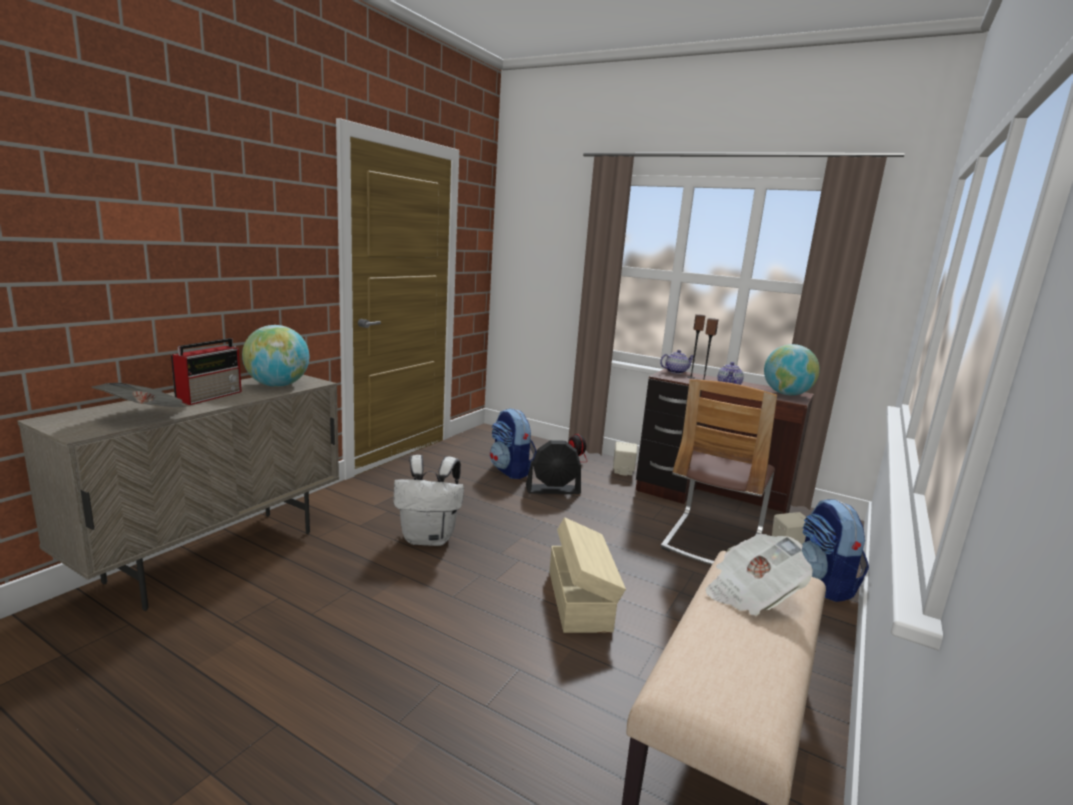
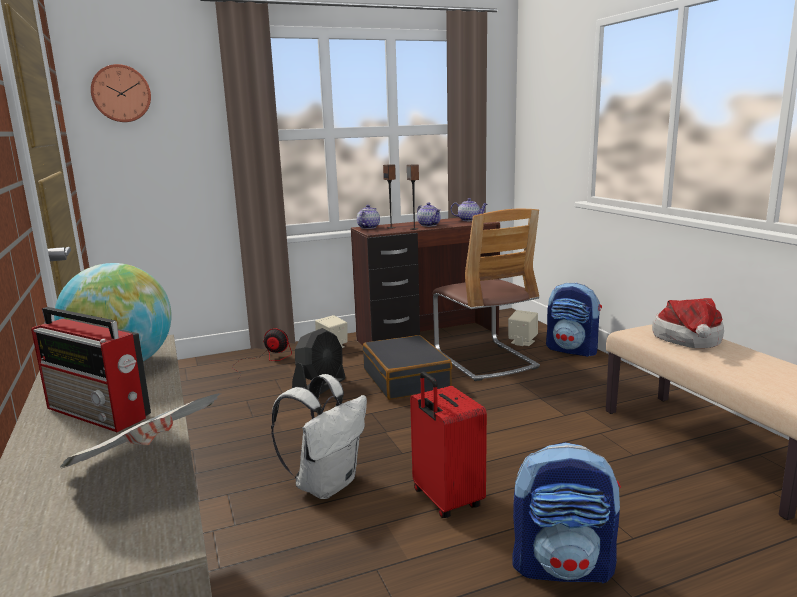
camera: 50 degrees left, 0 degrees up
radio [171,338,242,405] -> radio turned 150 degrees clockwise [31,307,151,432]
backpack [490,408,537,479] -> backpack moved to [512,442,621,584]
beige storage box [549,517,626,633] -> none
newspaper [705,534,813,616] -> hat [652,298,724,348]
globe [764,344,820,395] -> teapot [451,198,487,221]
none -> wall clock [91,64,151,122]
none -> black suitcase [363,335,452,400]
none -> red suitcase [410,372,487,518]

